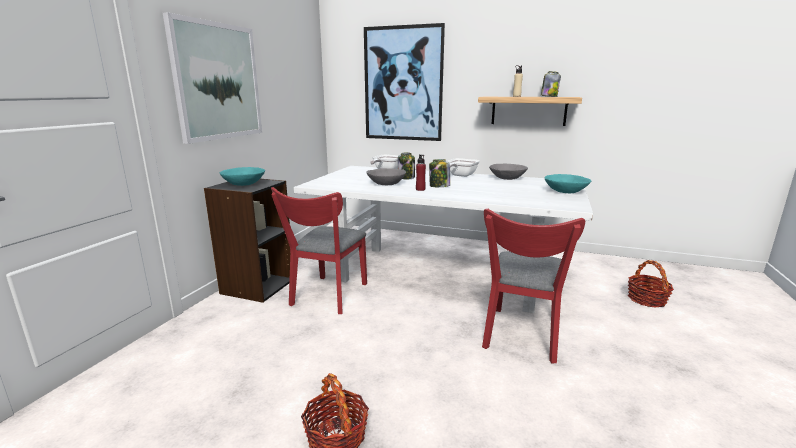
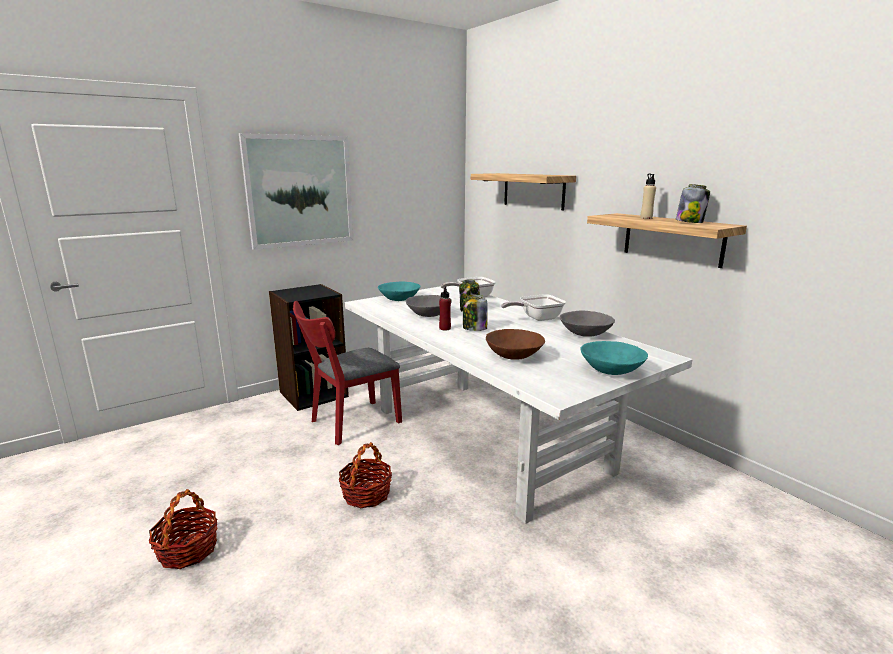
camera: 35 degrees right, 0 degrees up
turquoise bowl [220,167,265,186] -> turquoise bowl moved to [378,281,420,301]
picture [364,23,445,141] -> shelf [471,173,576,210]
red chair [482,208,585,363] -> none
basket [628,260,674,308] -> basket moved to [339,442,392,508]
none -> brown bowl [486,329,545,360]

